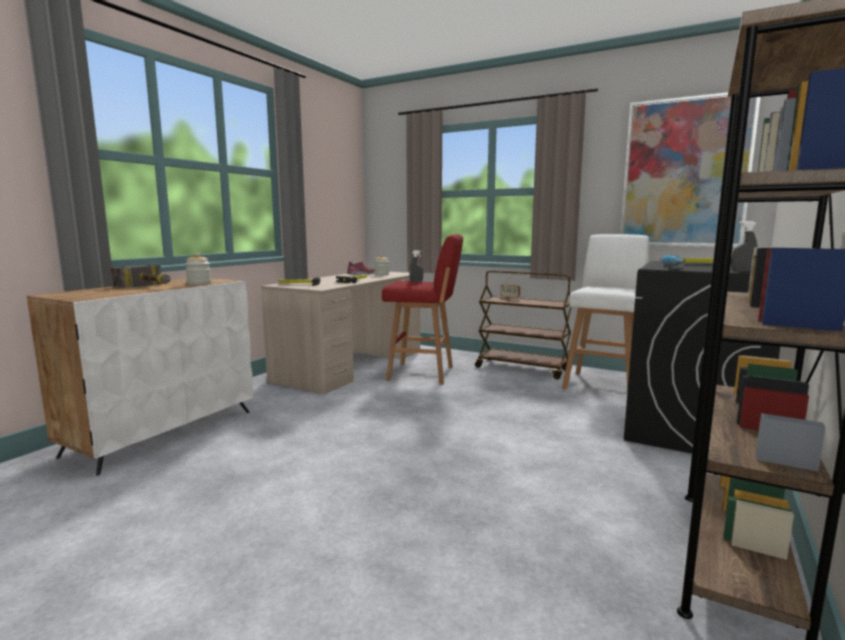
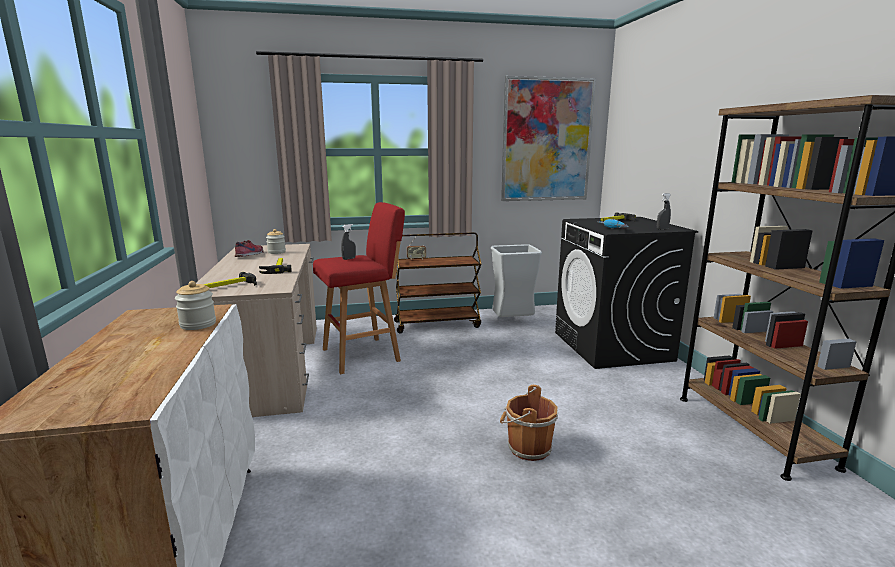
camera: 40 degrees left, 5 degrees up
hammer [111,265,171,288] -> none
white stool [562,234,649,392] -> grey trash can [491,244,542,317]
none -> brown bucket [500,385,558,461]

